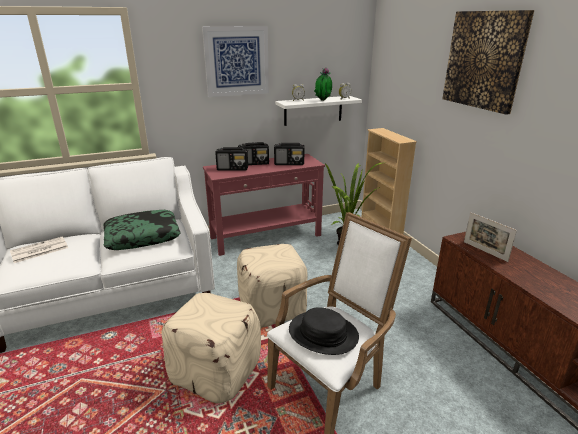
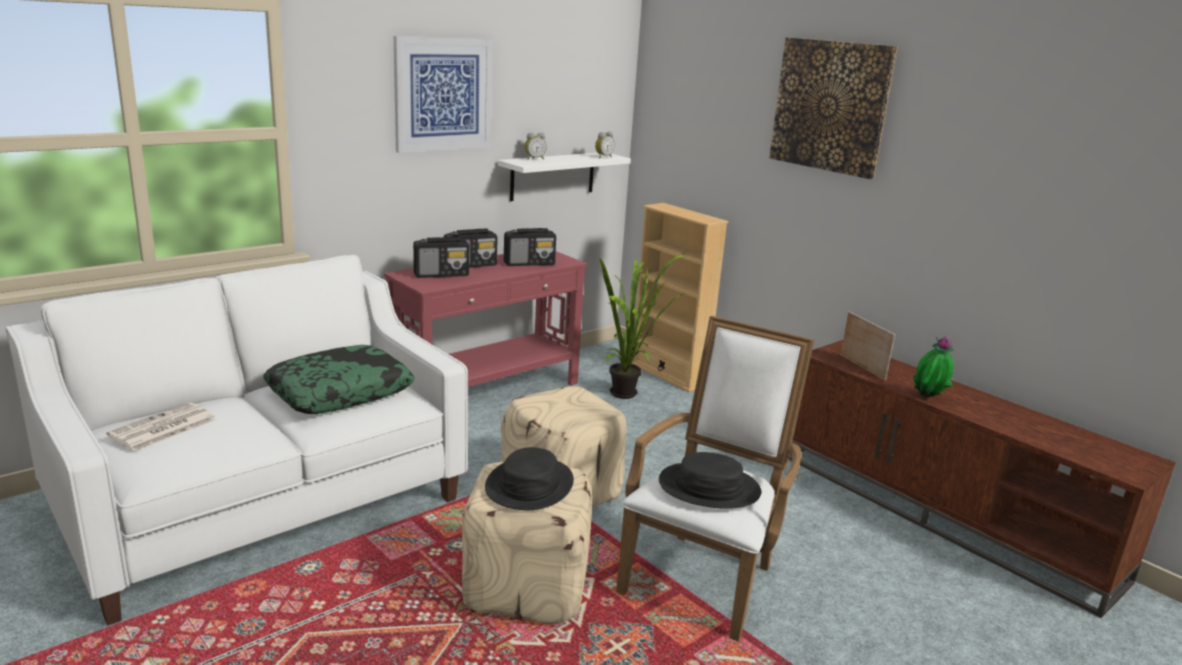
camera: 20 degrees left, 5 degrees down
potted plant [314,67,332,101] -> potted plant moved to [913,336,954,397]
picture frame [464,212,517,262] -> picture frame turned 150 degrees counterclockwise [841,311,895,381]
none -> black hat [485,447,574,510]

